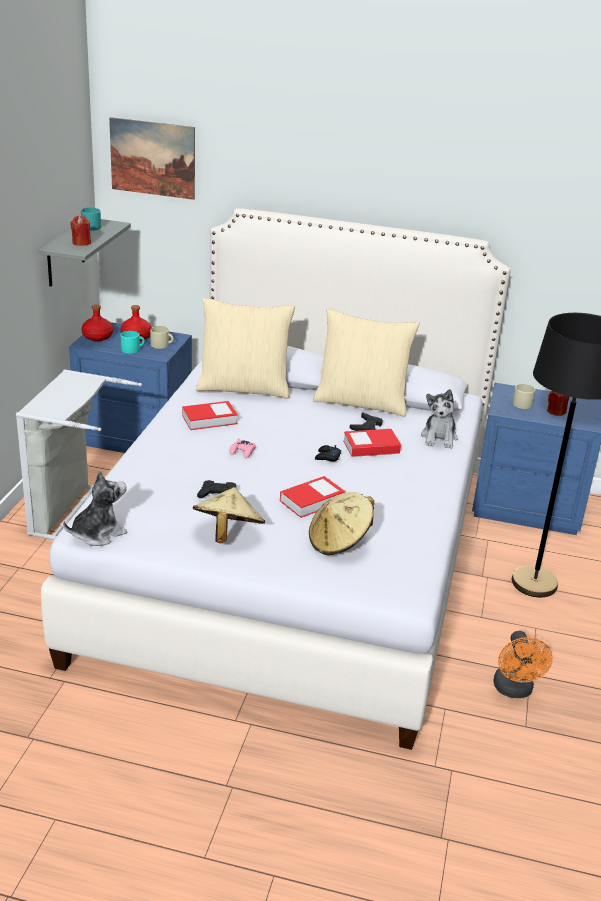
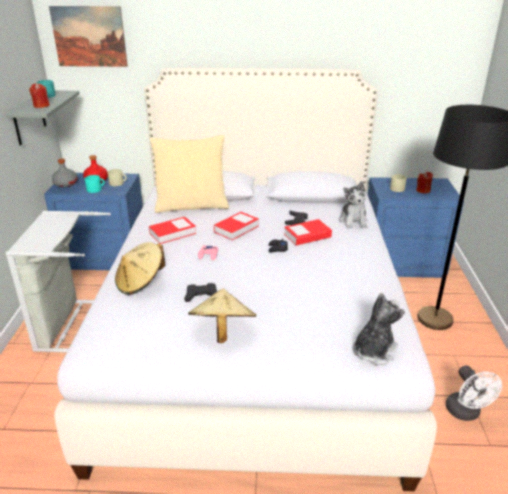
camera: 10 degrees left, 0 degrees up
plush toy [63,470,127,546] -> plush toy moved to [352,293,405,365]
red bottle [82,305,113,341] -> grey bottle [52,159,78,187]
book [280,476,345,518] -> book moved to [214,212,259,240]
beige hat [309,492,374,555] -> beige hat moved to [115,242,165,295]
beige pillow [313,309,420,417] -> none
orange fan [493,631,553,698] -> white fan [446,365,502,421]

